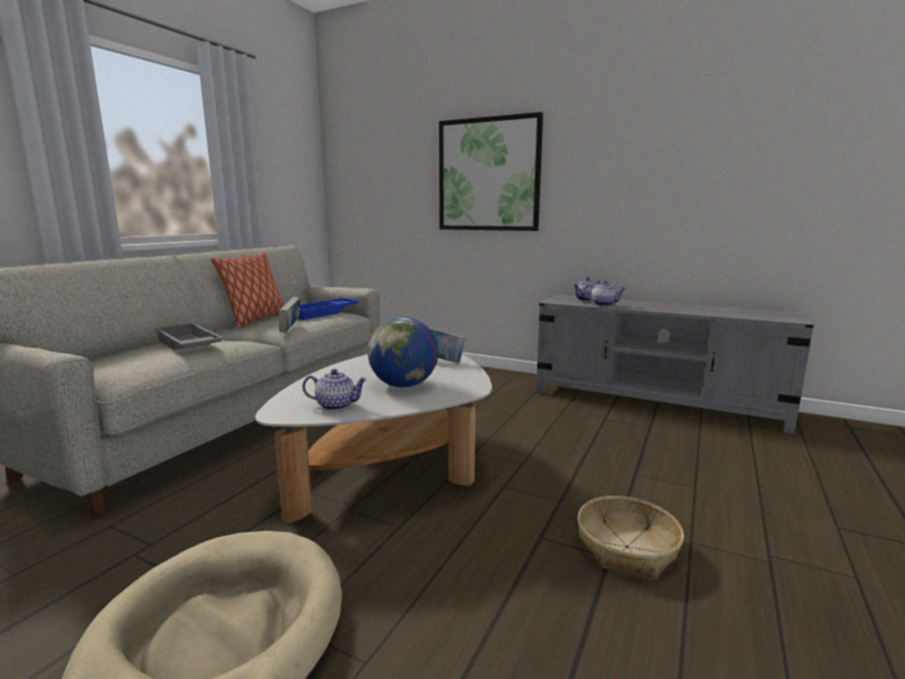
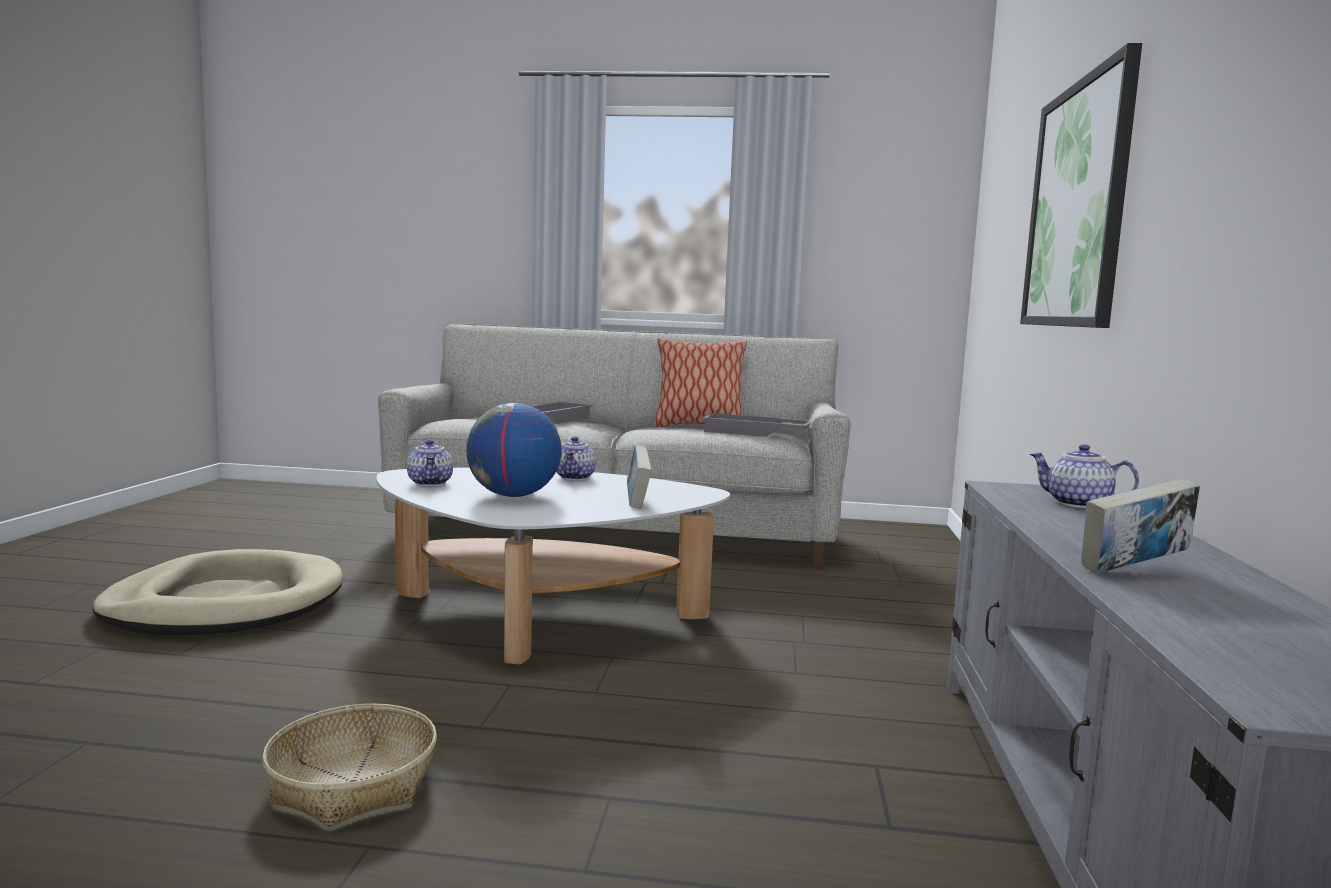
camera: 70 degrees right, 5 degrees down
book [279,297,300,333] -> book moved to [1081,477,1200,574]
blue tray [298,298,360,320] -> grey tray [702,413,811,437]
teapot [584,281,626,306] -> teapot moved to [556,436,596,480]

